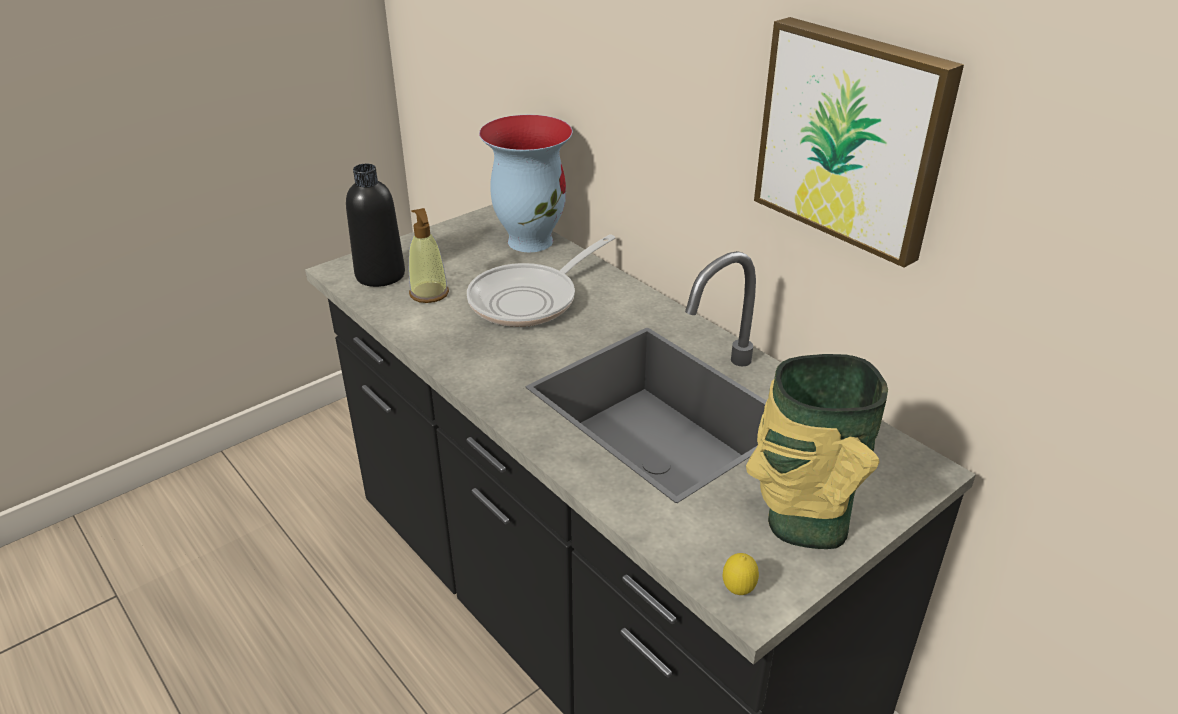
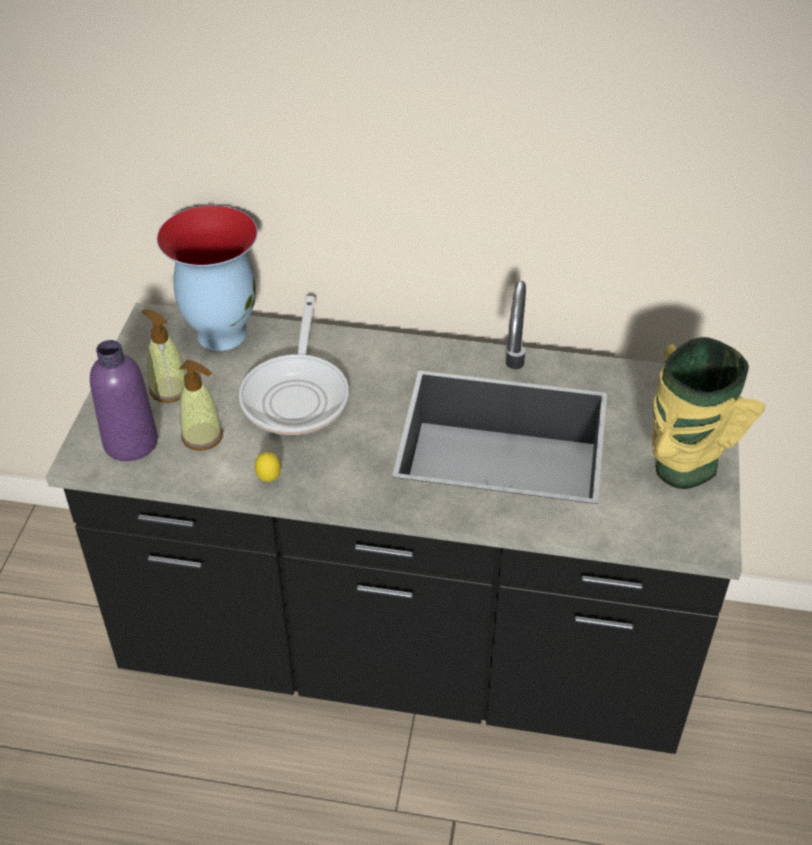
camera: 40 degrees left, 10 degrees up
black bottle [346,164,405,287] -> purple bottle [90,340,158,461]
lemon [723,553,759,595] -> lemon moved to [255,452,281,482]
picture [754,17,964,268] -> none
none -> soap dispenser [141,309,186,403]

